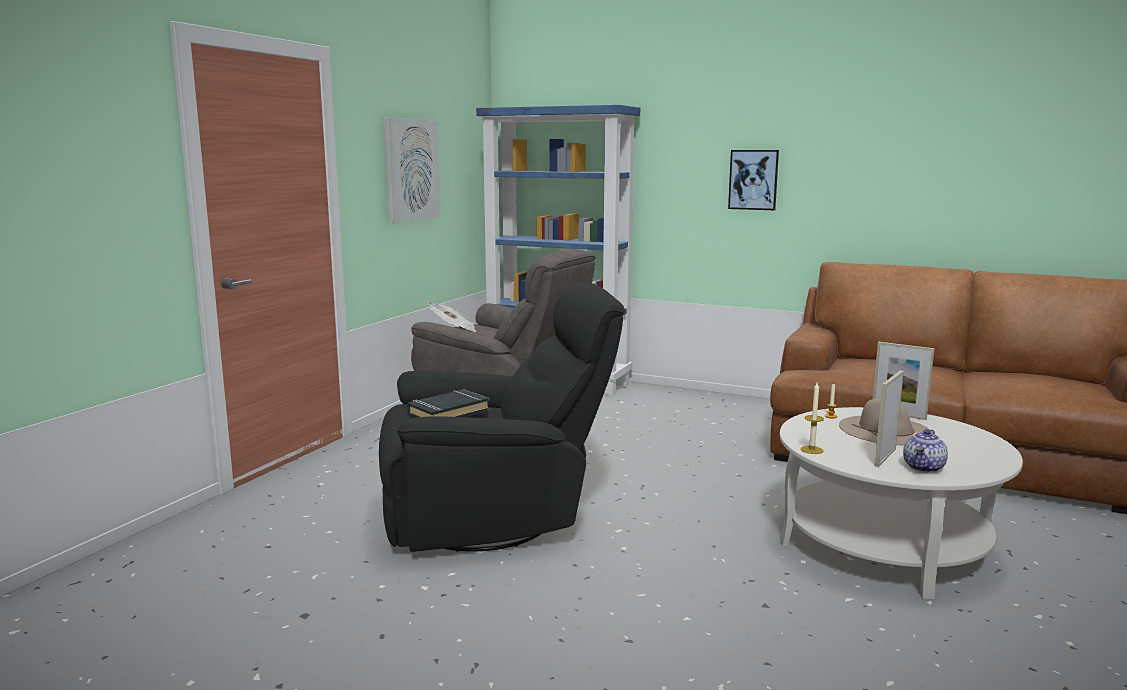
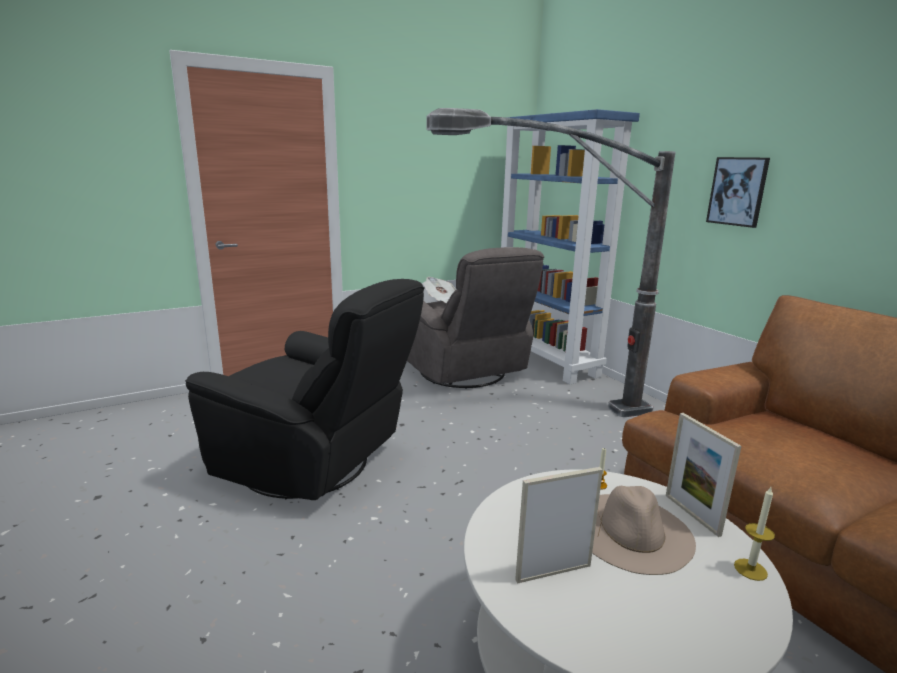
camera: 35 degrees right, 5 degrees up
picture [384,118,441,223] -> none
black book [407,389,489,418] -> none
candle [801,383,824,454] -> candle moved to [734,487,775,581]
teapot [903,429,948,473] -> none
none -> floor lamp [426,108,676,417]

